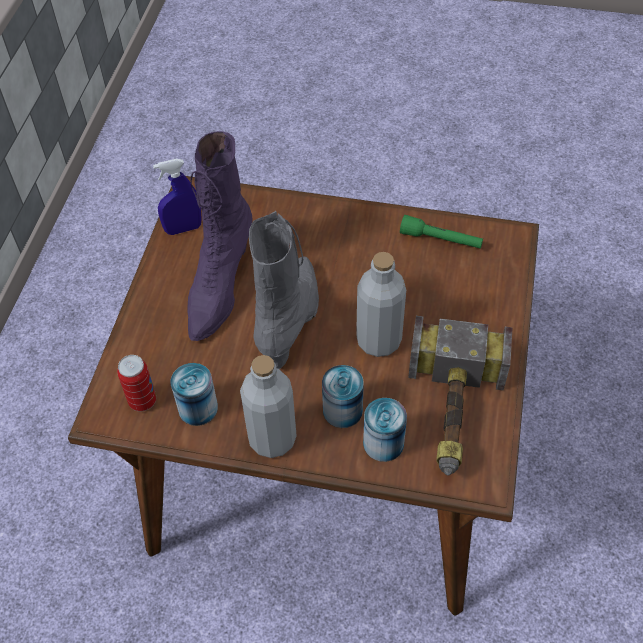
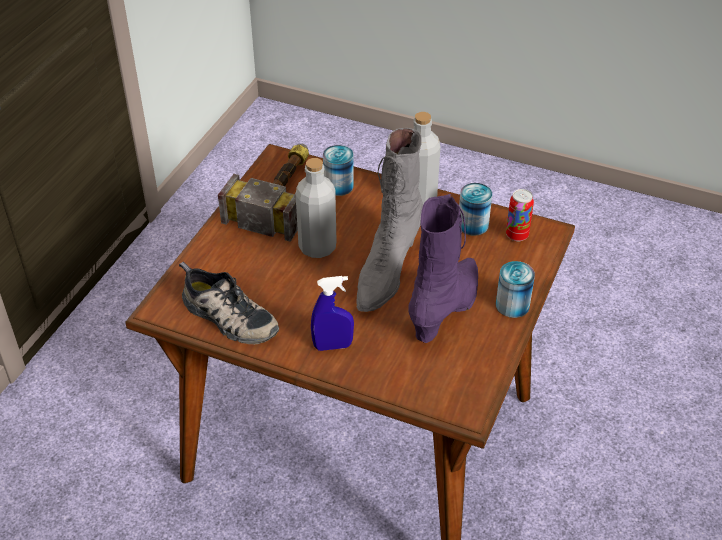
camera: 170 degrees left, 10 degrees down
blue spray bottle [153,159,202,235] -> blue spray bottle moved to [311,276,354,351]
can [322,365,364,428] -> can moved to [496,261,535,318]
green flashlight [400,215,483,249] -> shoe [179,262,279,344]

